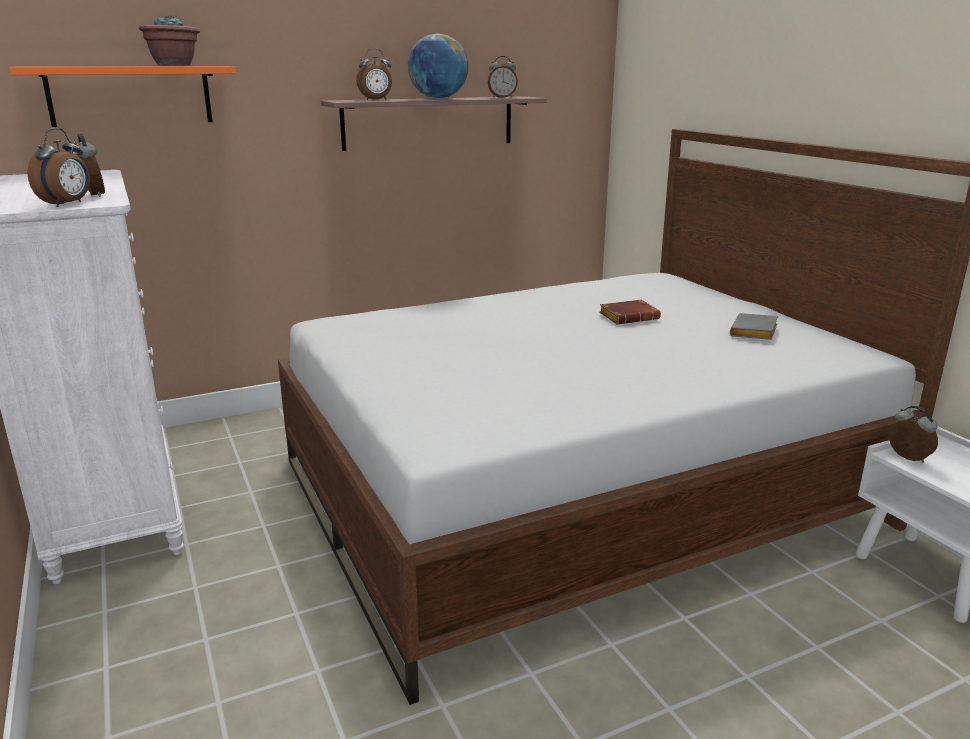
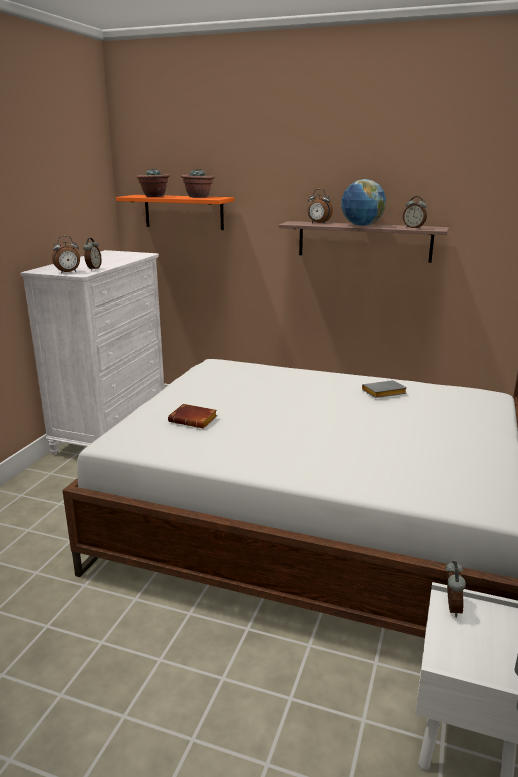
camera: 45 degrees right, 0 degrees up
brown book [599,300,661,324] -> brown book moved to [168,404,217,429]
grey book [730,313,778,340] -> grey book moved to [362,380,407,398]
none -> potted plant [136,168,169,197]

